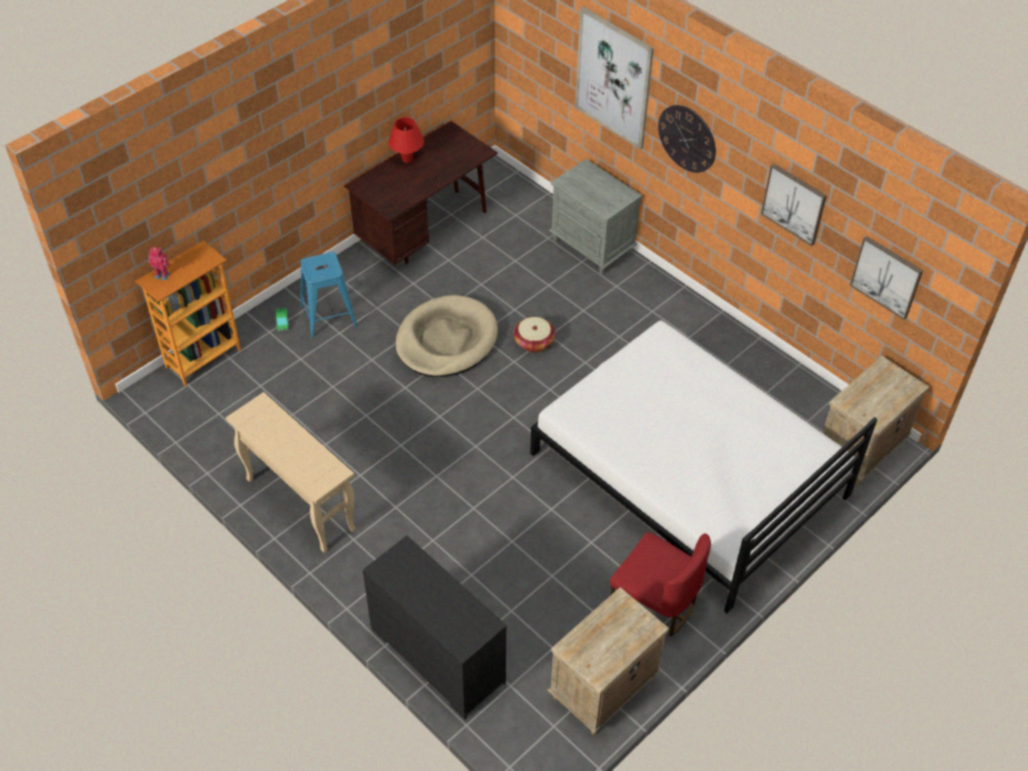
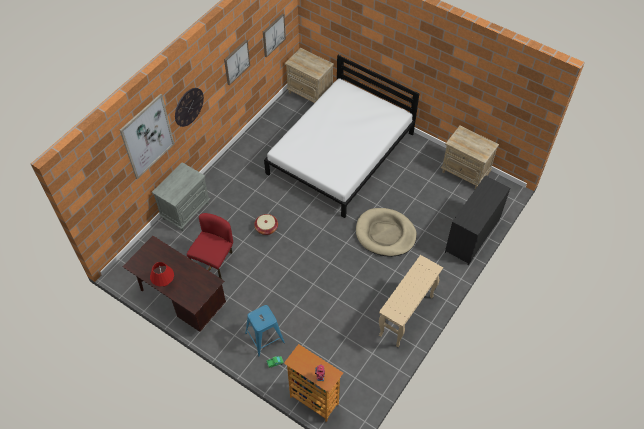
camera: 100 degrees left, 5 degrees up
beige dog bed [396,295,498,377] -> beige dog bed moved to [356,208,417,257]
red chair [610,532,711,637] -> red chair moved to [187,213,233,279]

